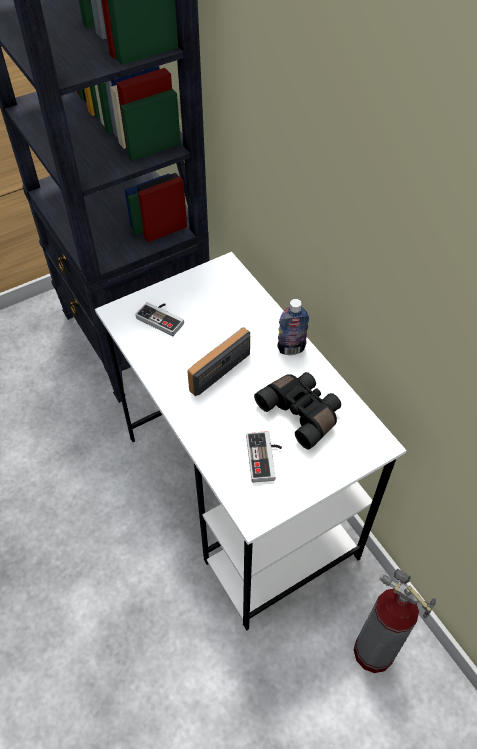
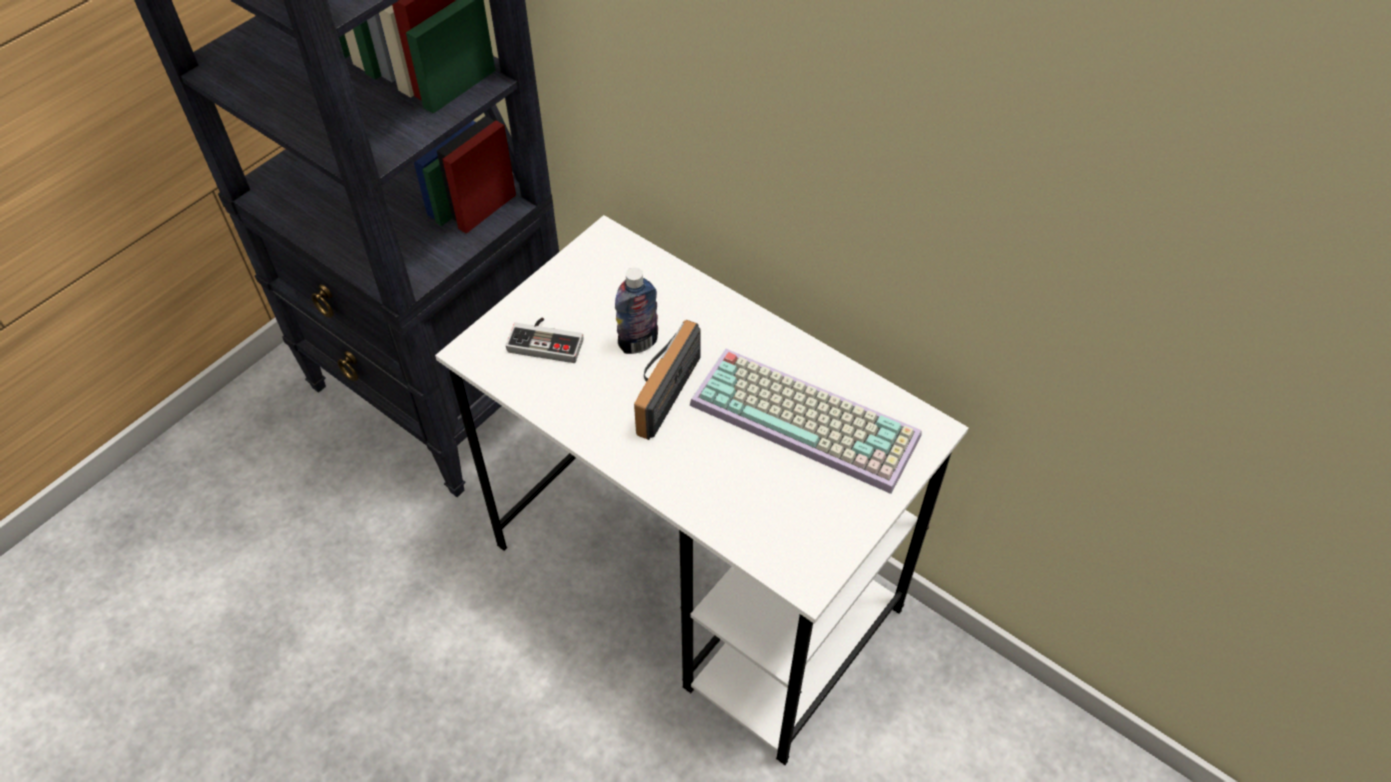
camera: 20 degrees left, 0 degrees up
game controller [246,431,282,483] -> none
black binoculars [254,372,341,450] -> keyboard [689,349,922,494]
bottle [277,299,309,355] -> bottle moved to [615,267,658,354]
fire extinguisher [354,569,436,673] -> none

